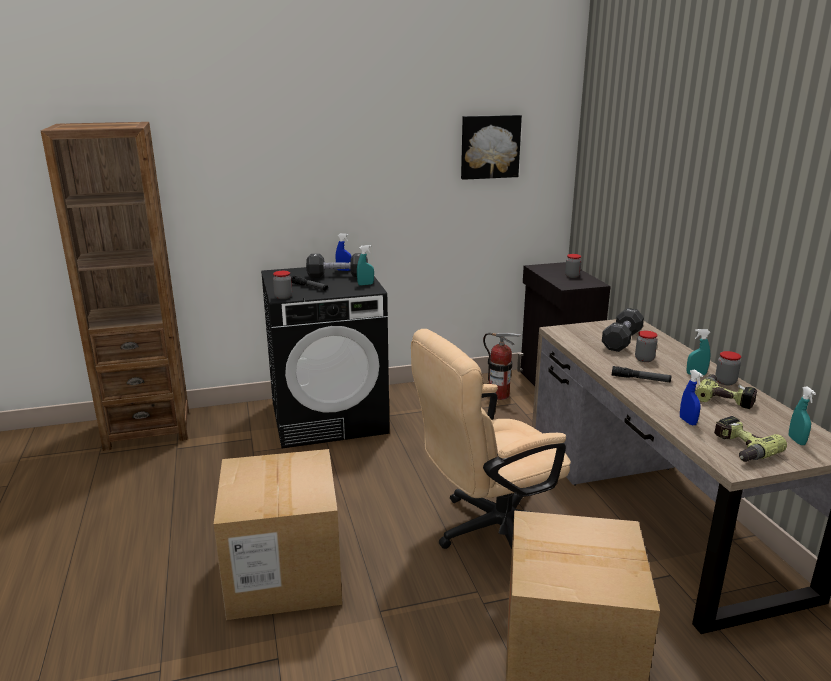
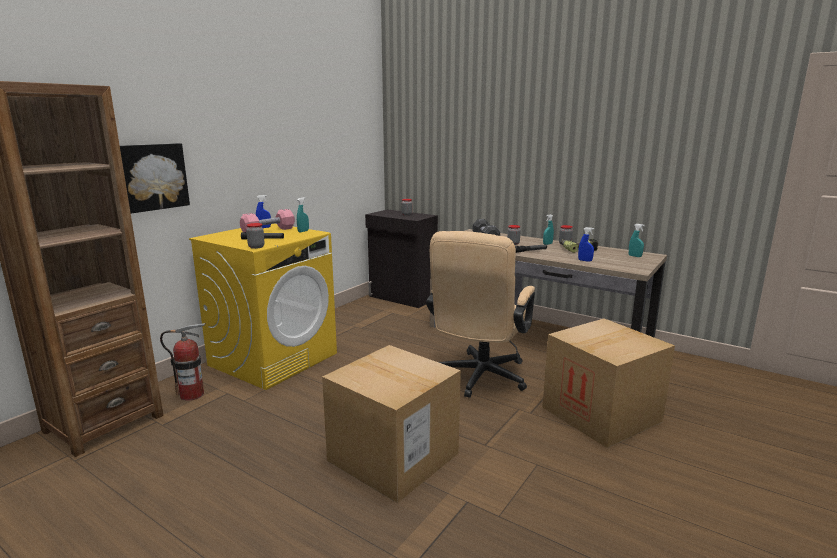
camera: 40 degrees left, 5 degrees down
black washing machine [261,267,390,448] -> yellow washing machine [189,224,337,390]
black dumbbell [306,254,368,278] -> pink dumbbell [240,209,295,232]
picture [461,115,522,180] -> picture moved to [120,143,190,214]
fire extinguisher [483,333,522,400] -> fire extinguisher moved to [160,323,206,401]
power drill [714,416,787,462] -> none

